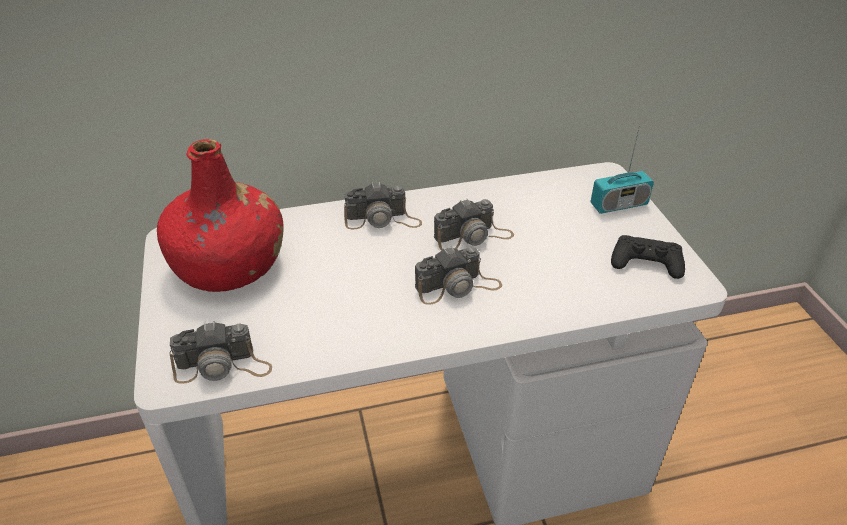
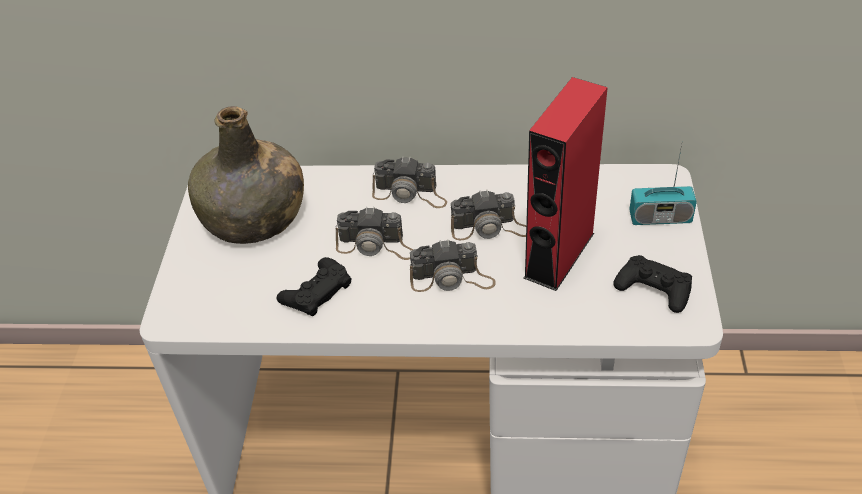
camera: 20 degrees right, 5 degrees up
red bottle [157,139,284,292] -> green bottle [188,106,304,244]
camera [169,321,272,384] -> camera moved to [335,207,413,260]
none -> black game controller [277,257,352,316]
none -> red speaker [524,77,608,291]

